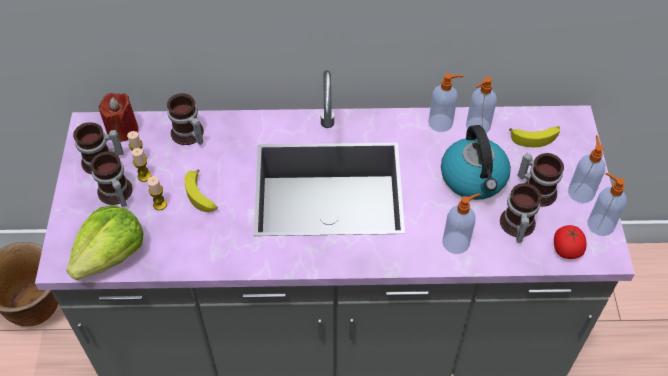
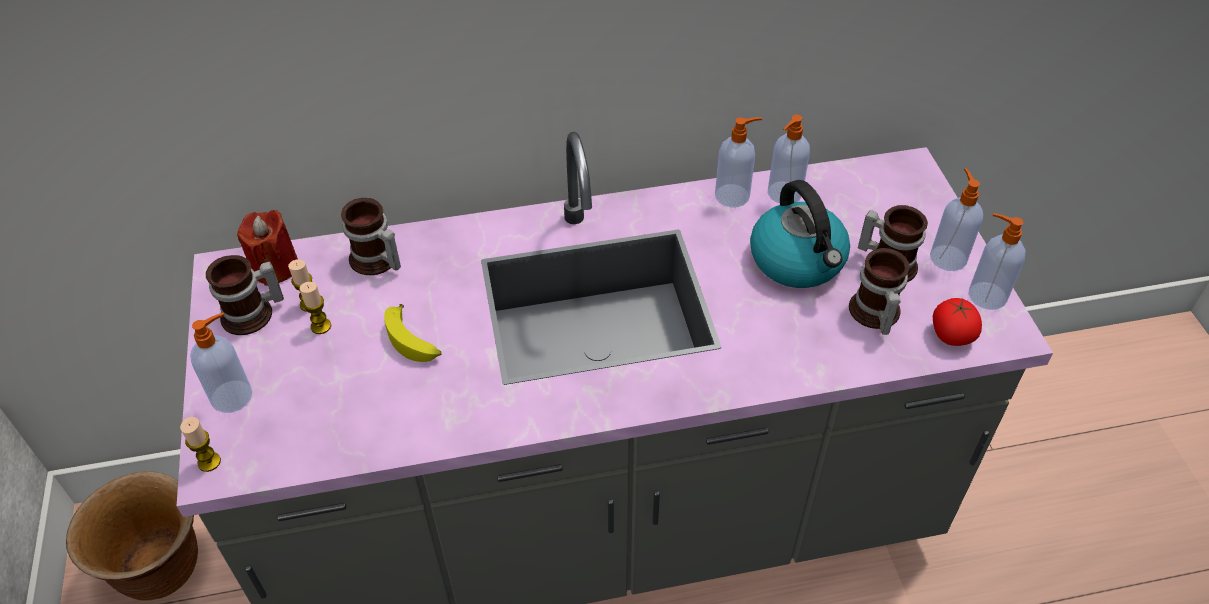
camera: 10 degrees left, 5 degrees down
lettuce [66,205,143,280] -> none
mug [90,151,133,207] -> none
candle [147,176,167,210] -> candle moved to [180,417,221,472]
soap dispenser [442,193,481,254] -> soap dispenser moved to [190,313,252,413]
banana [509,126,560,147] -> none

